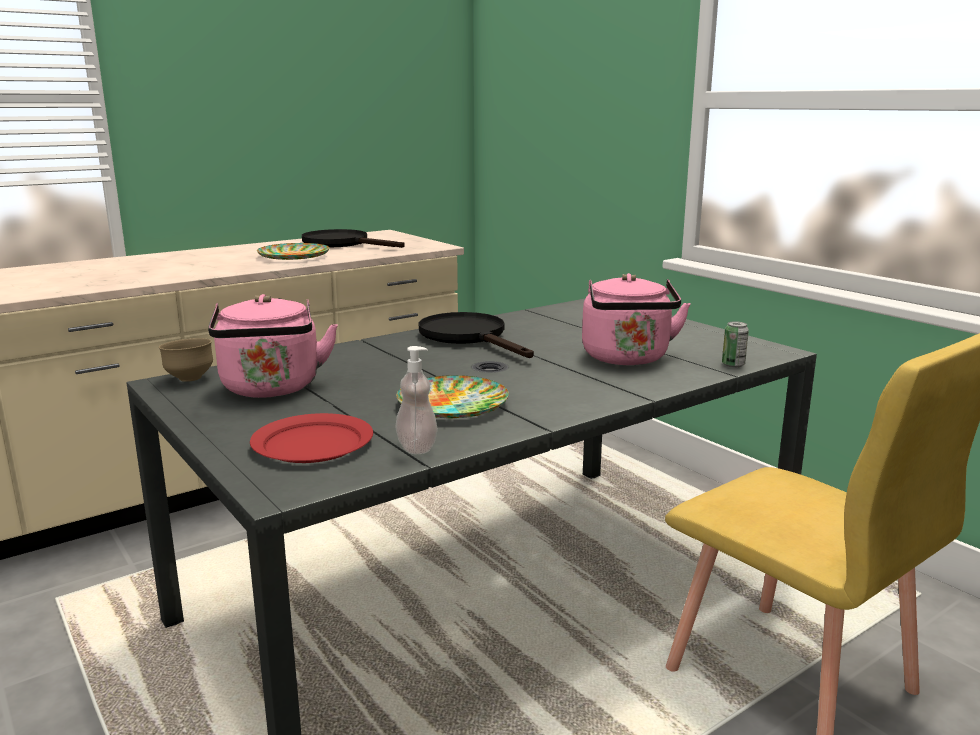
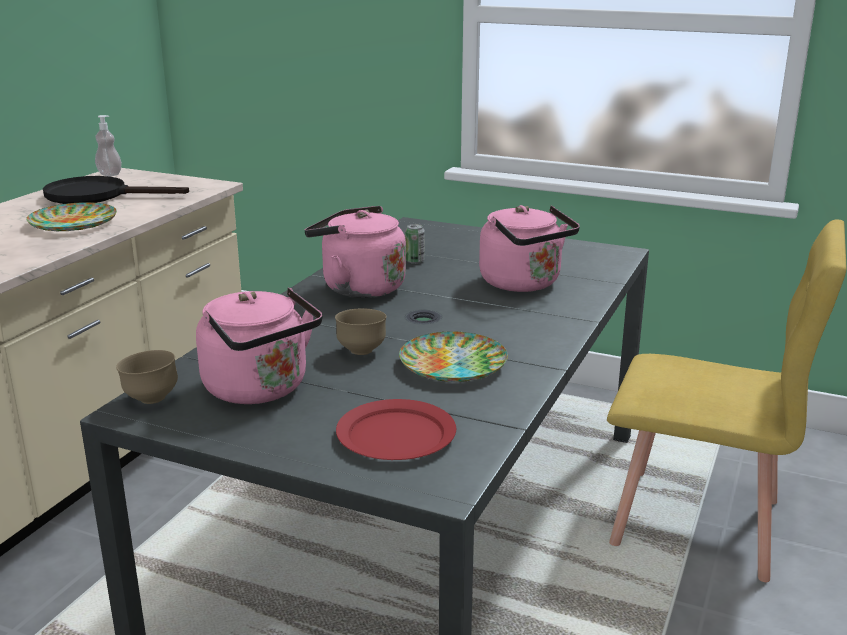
camera: 30 degrees left, 5 degrees up
soap dispenser [395,346,438,454] -> soap dispenser moved to [95,115,122,176]
black frying pan [419,312,534,358] -> pink kettle [305,206,406,298]
can [722,321,749,368] -> can moved to [405,224,425,264]
none -> brown bowl [335,308,387,355]

